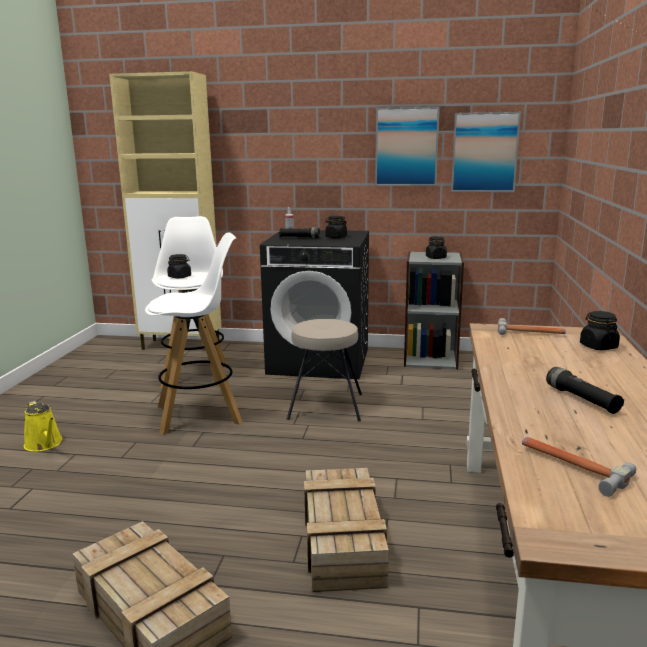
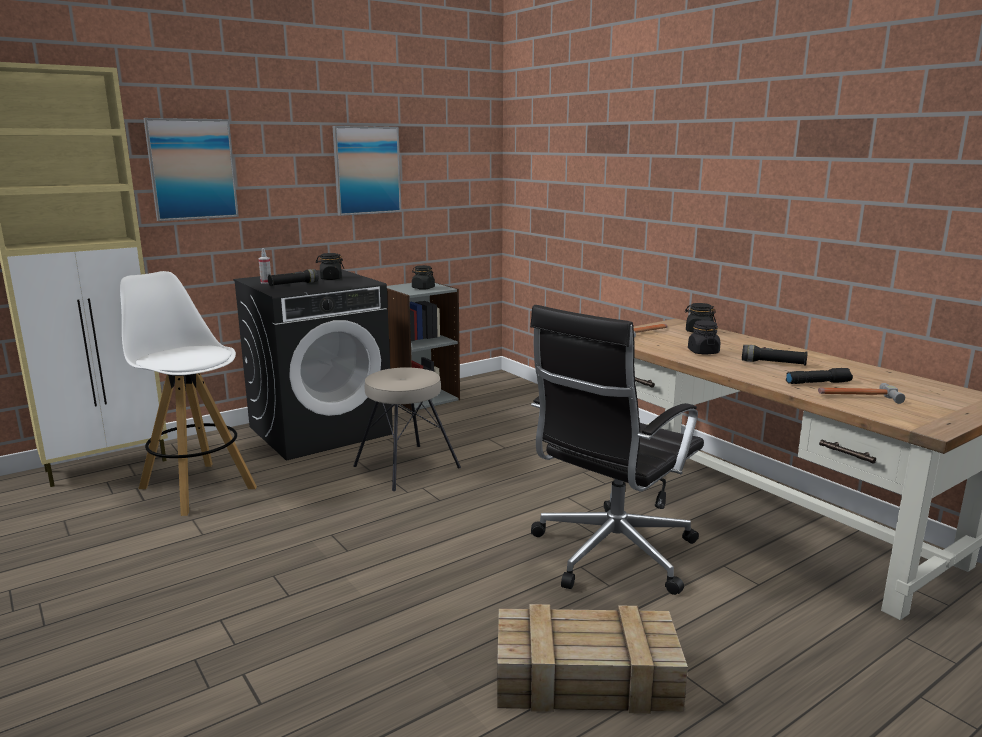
camera: 45 degrees left, 0 degrees up
yellow watering can [24,401,62,452] -> none
white stool [145,233,243,435] -> none
black jar [167,254,191,278] -> black jar moved to [688,320,720,354]
crate [304,468,389,592] -> black office chair [530,305,704,595]
picture [451,112,521,192] -> picture moved to [144,118,239,221]
none -> black flashlight [786,368,853,384]

